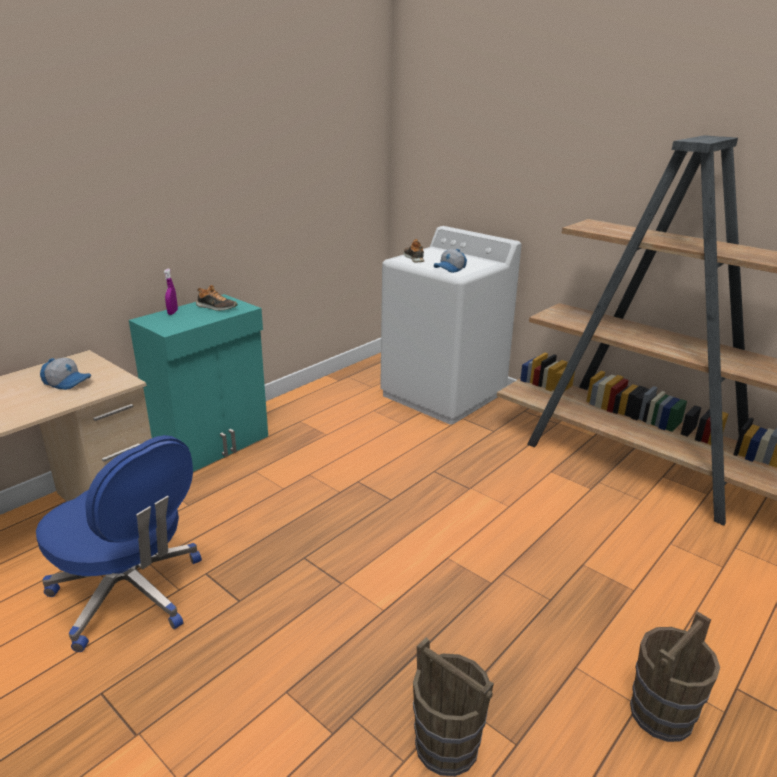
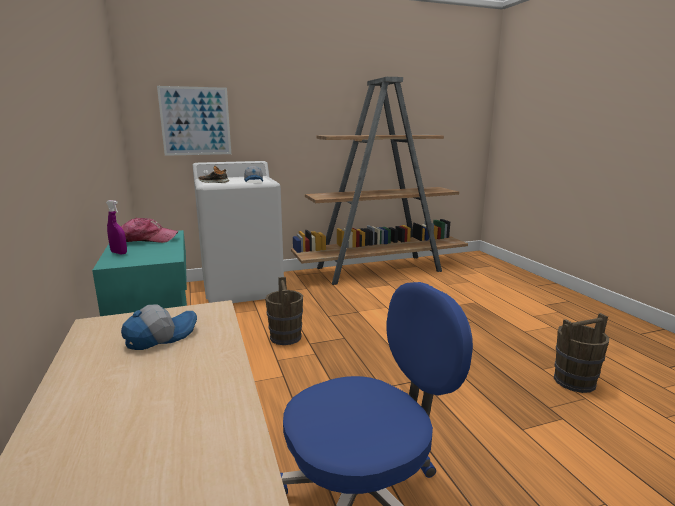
camera: 60 degrees left, 10 degrees down
shoe [196,285,238,311] -> cap [121,218,178,243]
brown bucket [630,611,720,742] -> brown bucket moved to [265,277,303,345]
none -> picture [157,86,231,156]

